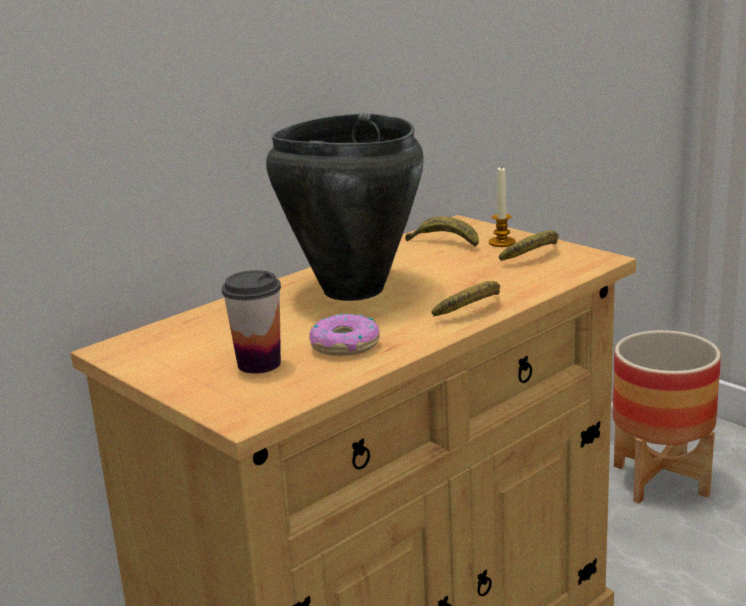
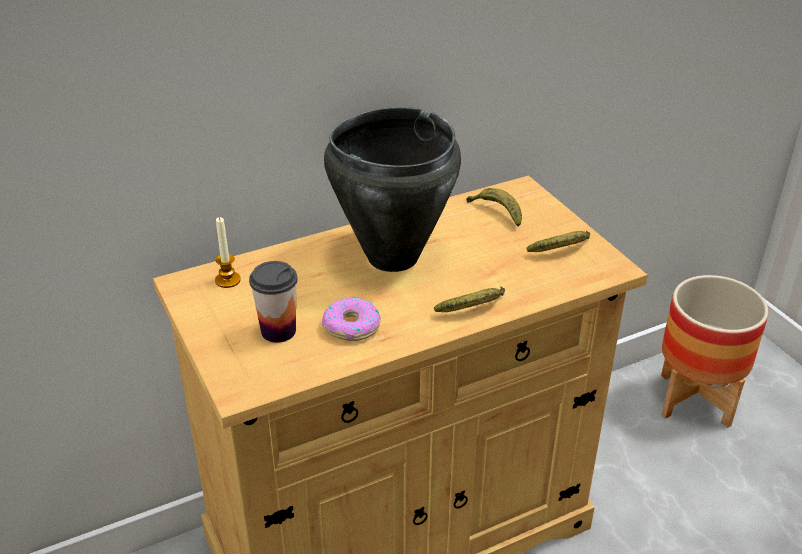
camera: 15 degrees right, 15 degrees up
candle [489,166,515,247] -> candle moved to [215,217,241,288]

